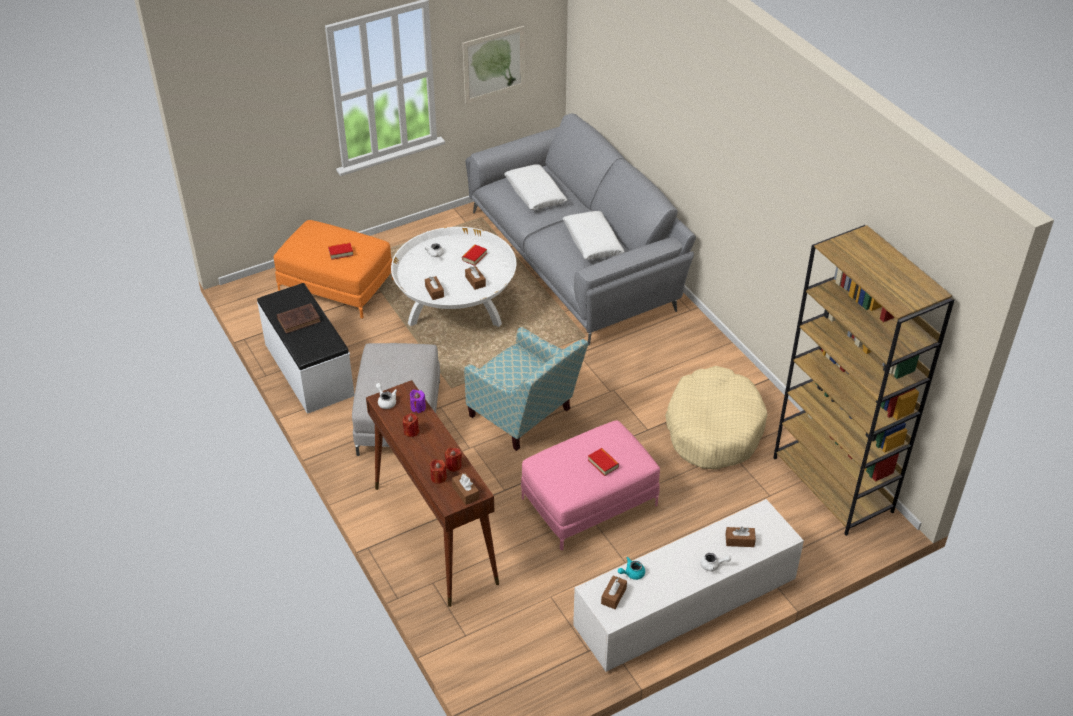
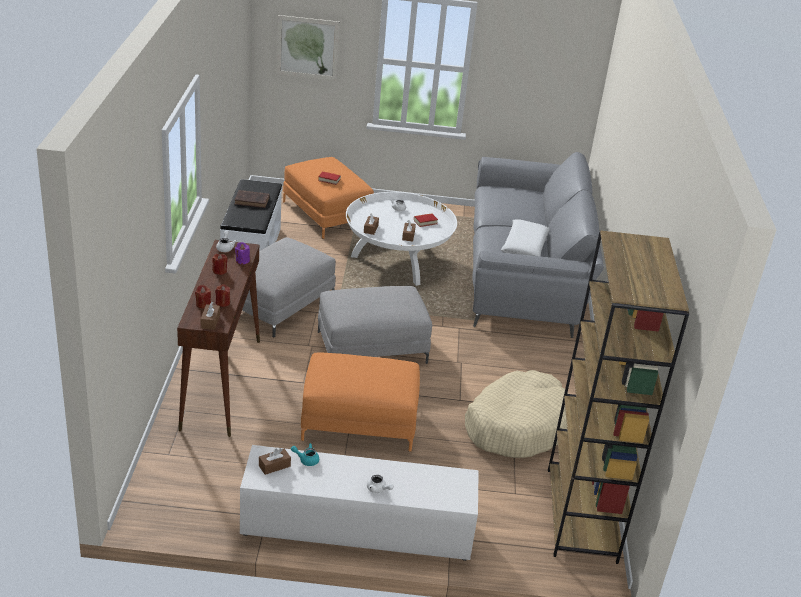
camera: 30 degrees right, 10 degrees down
picture [462,26,525,104] -> picture moved to [276,15,340,81]
armchair [464,327,588,451] -> grey ottoman [318,286,432,364]
white pillow [504,165,567,210] -> none
pink ottoman [521,420,660,550] -> orange ottoman [301,352,420,452]
book [588,448,619,476] -> none
brown tissue box [726,526,756,547] -> none

